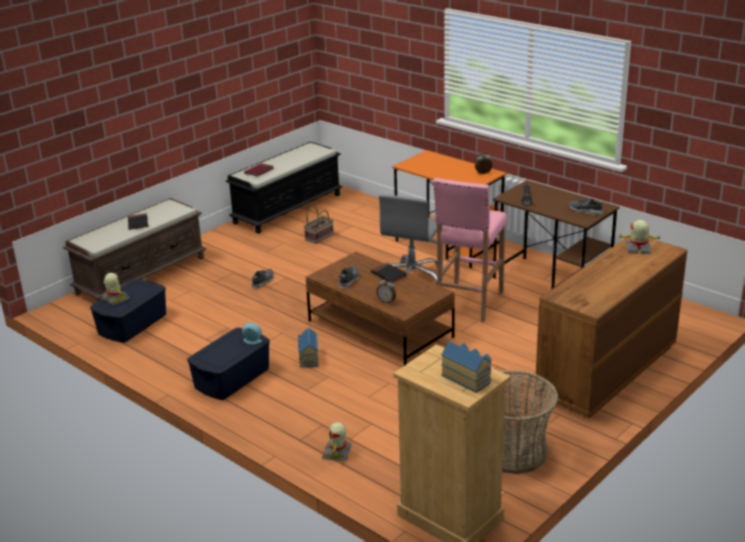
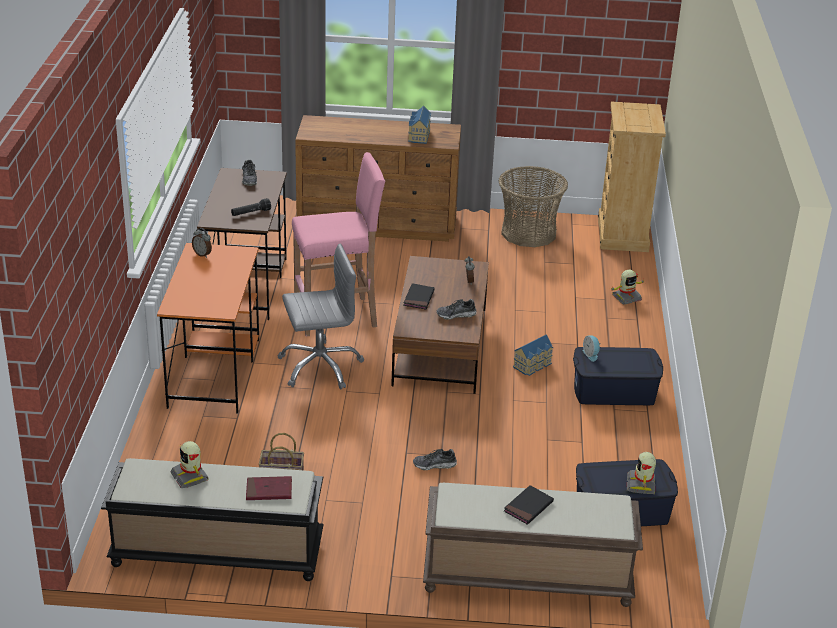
camera: 130 degrees left, 5 degrees up
toy house [441,341,492,393] -> toy house moved to [408,106,431,144]
toy robot [619,220,662,254] -> toy robot moved to [170,441,208,488]

